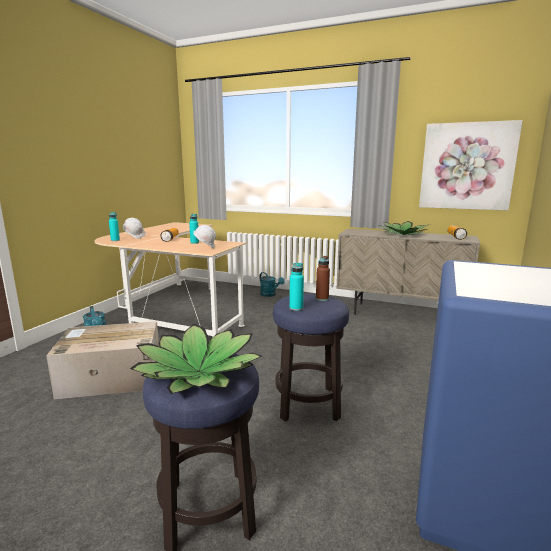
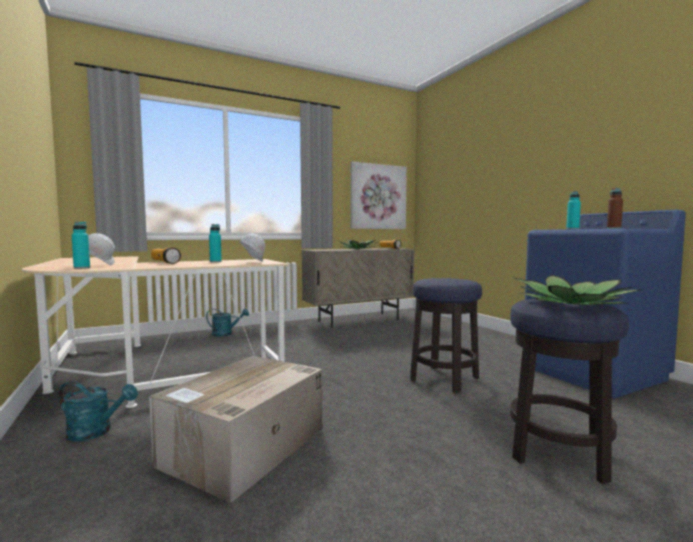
camera: 50 degrees left, 10 degrees down
turquoise bottle [289,263,304,311] -> turquoise bottle moved to [566,191,581,229]
brown bottle [316,256,330,301] -> brown bottle moved to [607,188,623,229]

